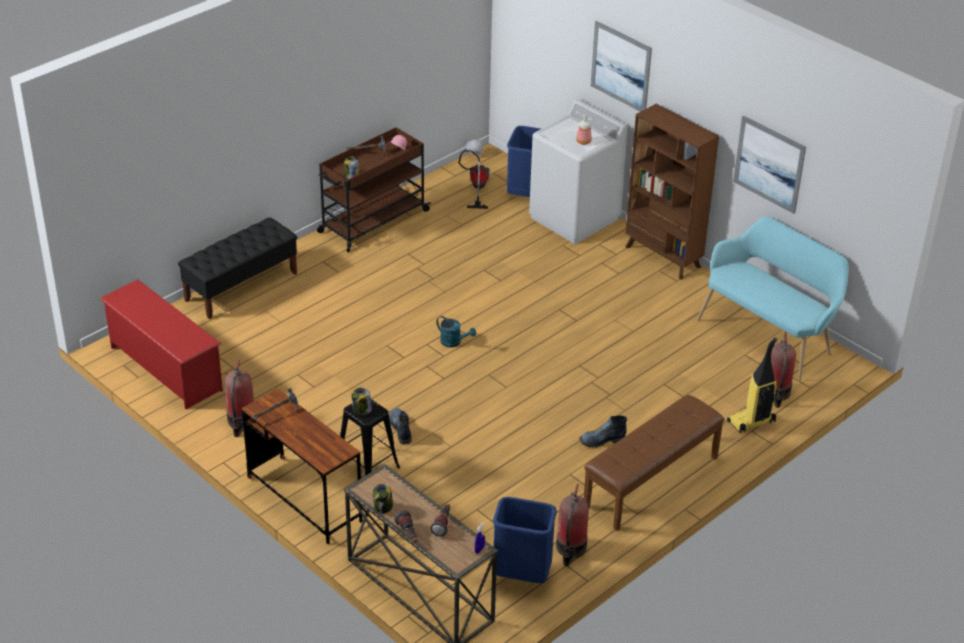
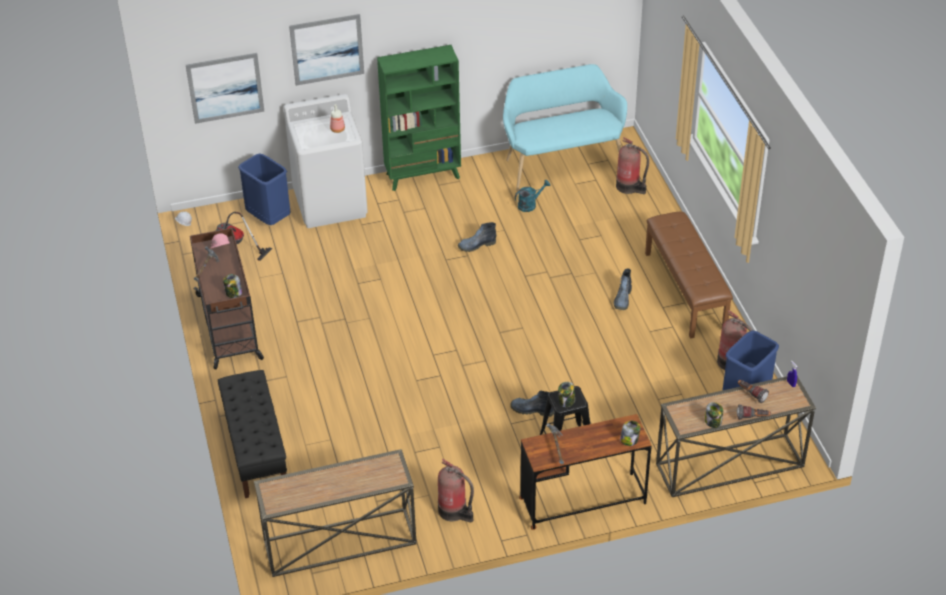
camera: 60 degrees left, 5 degrees up
red shoe rack [99,279,223,409] -> console table [254,449,417,577]
turquoise watering can [436,316,476,348] -> turquoise watering can moved to [515,180,550,212]
brown bookcase [625,104,719,279] -> green bookcase [377,45,461,191]
vacuum cleaner [727,337,778,433] -> none
picture [733,116,806,214] -> picture moved to [186,53,264,124]
none -> boot [458,222,496,252]
none -> jar [620,421,640,446]

